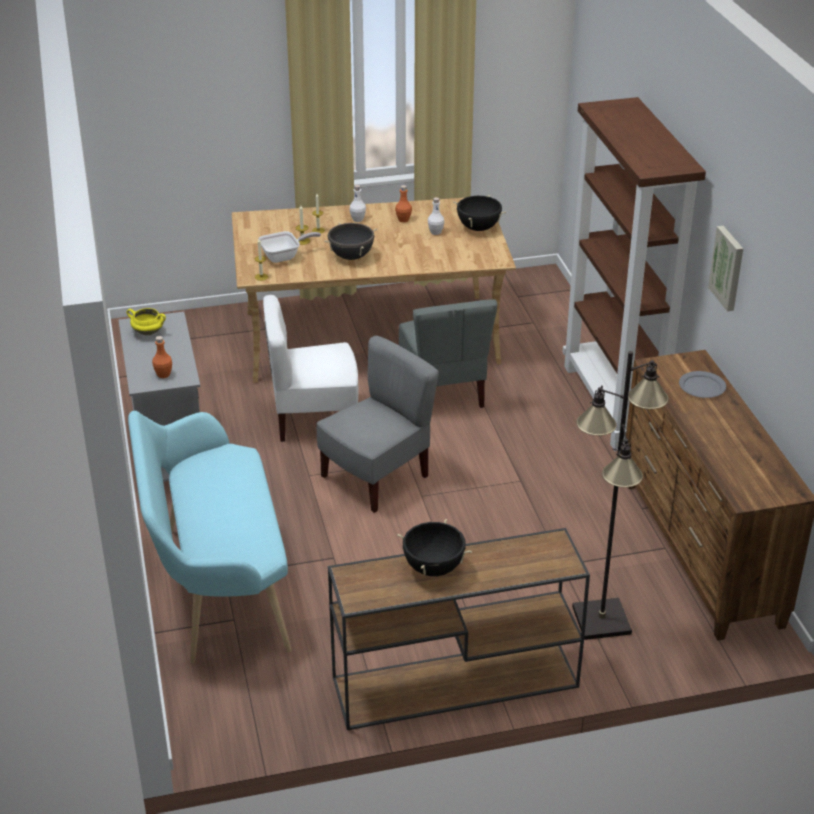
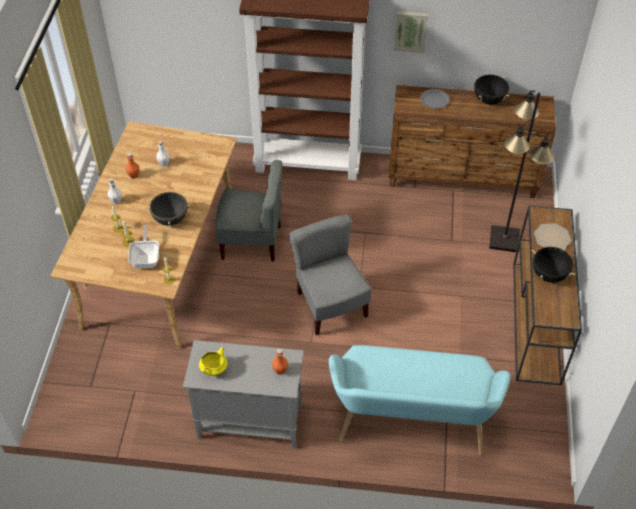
camera: 70 degrees left, 15 degrees up
white chair [263,295,359,442] -> none
black cooking pot [453,195,506,231] -> black cooking pot moved to [474,75,509,105]
none -> plate [534,223,571,250]

